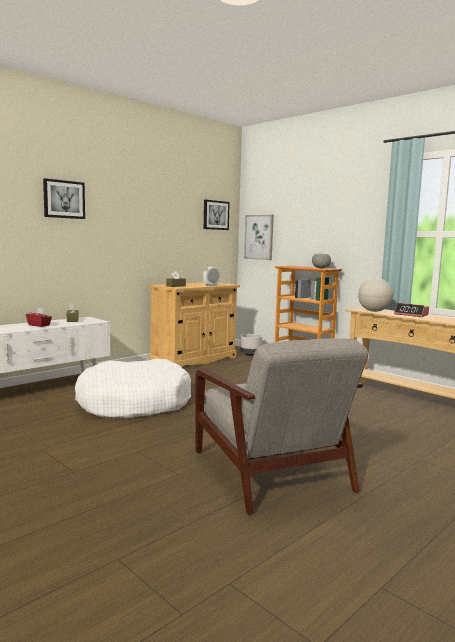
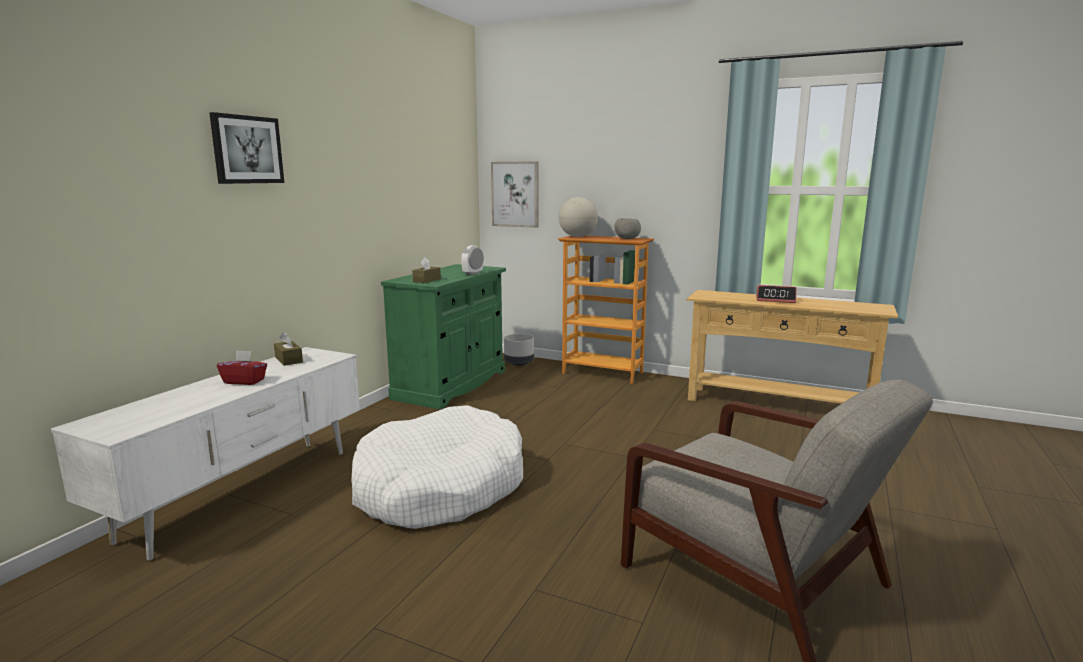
camera: 20 degrees left, 5 degrees up
beige cabinet [149,282,240,367] -> green cabinet [381,264,506,409]
picture [204,200,230,230] -> none
globe [358,278,393,312] -> globe moved to [559,197,598,237]

